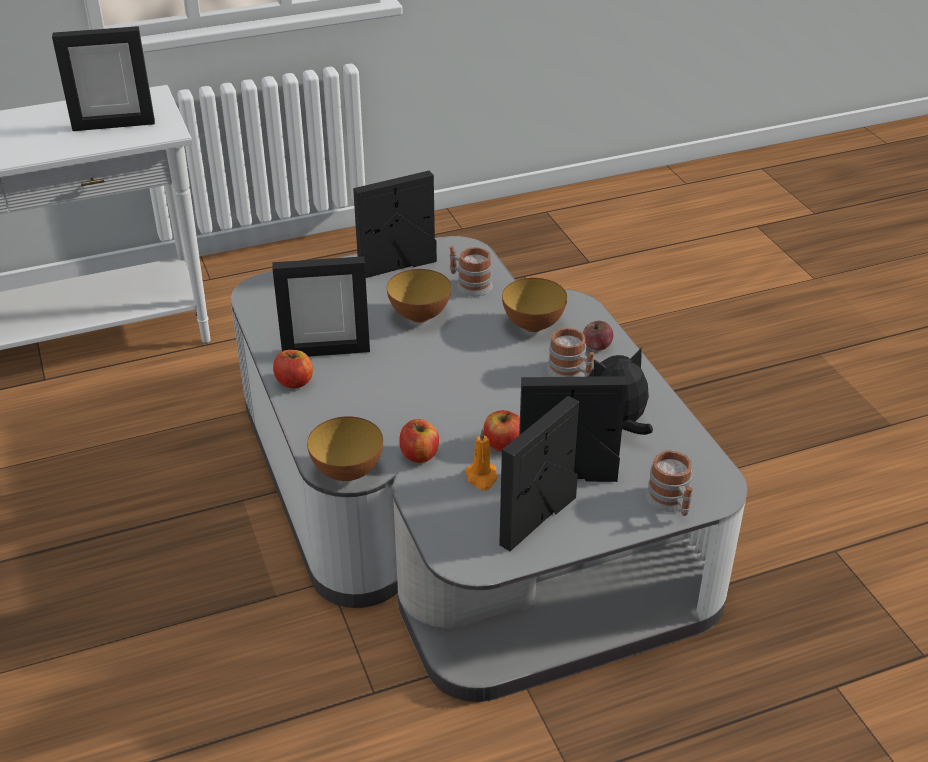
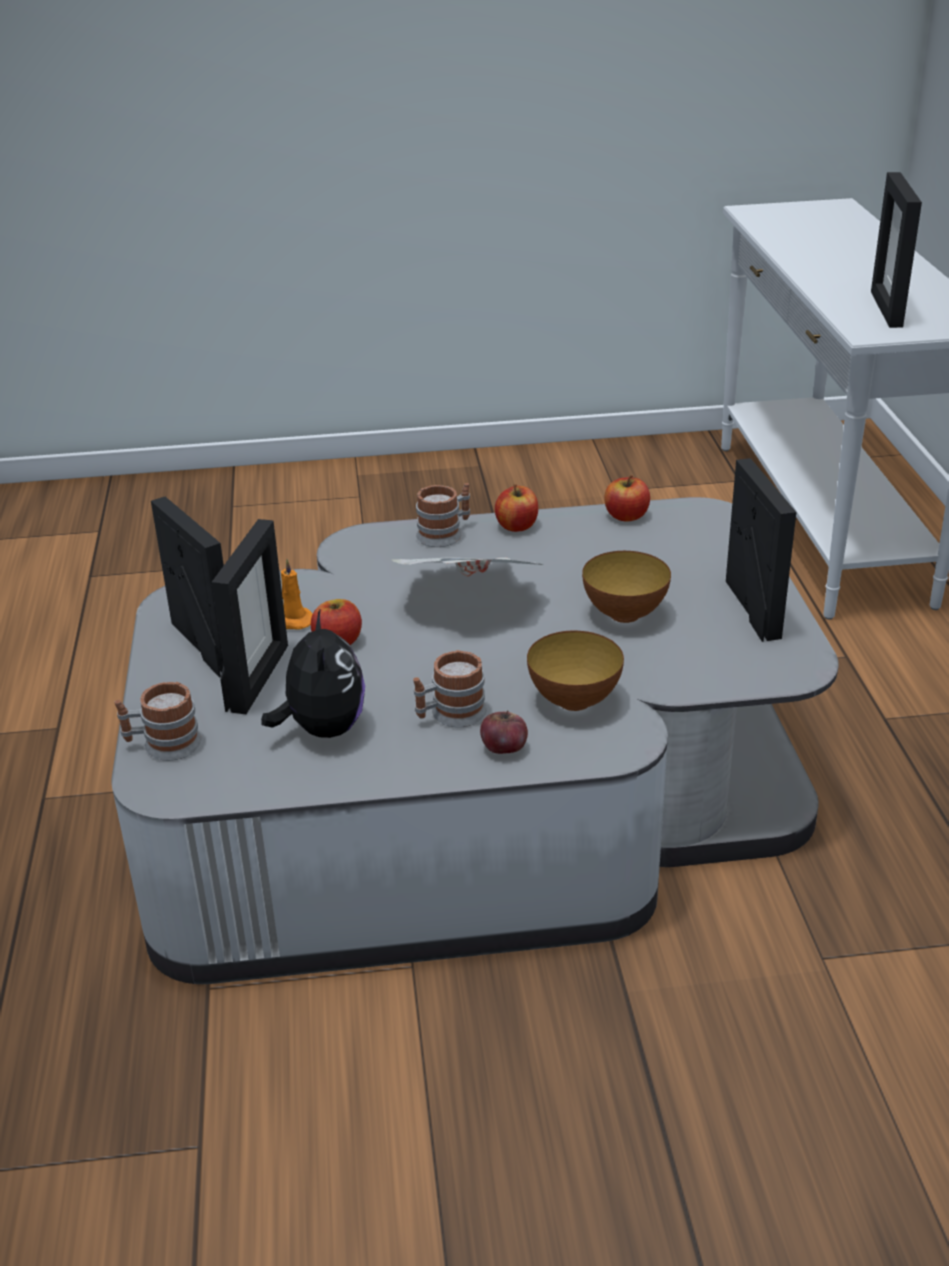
camera: 105 degrees right, 5 degrees down
picture frame [272,256,370,357] -> none
bowl [307,416,383,481] -> none
apple [399,419,439,463] -> apple moved to [604,475,650,522]
mug [450,246,493,296] -> mug moved to [416,483,471,547]
none -> newspaper [392,558,543,577]

